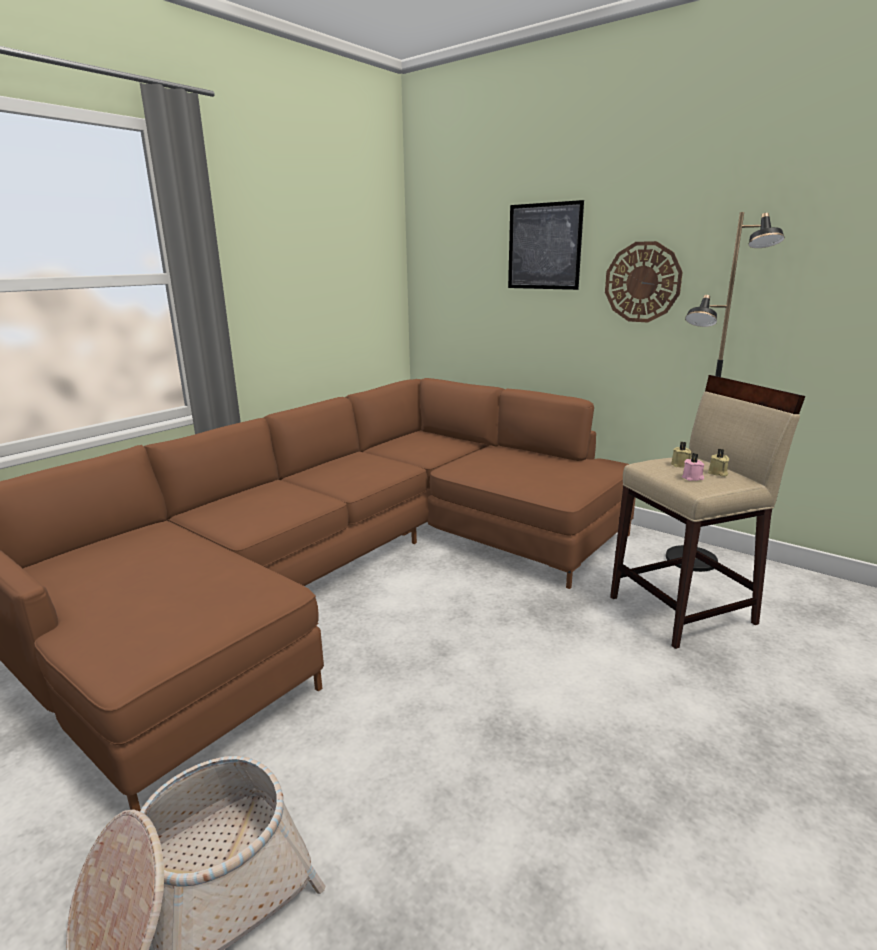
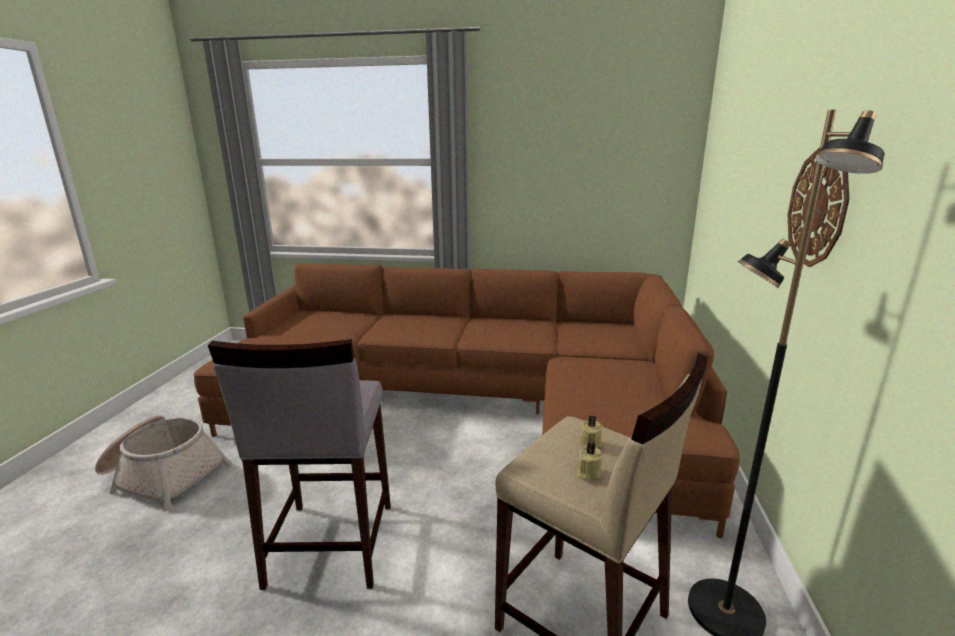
camera: 60 degrees right, 0 degrees up
picture [508,200,584,290] -> none
pink candle [682,453,705,481] -> none
none -> grey stool [208,339,391,590]

